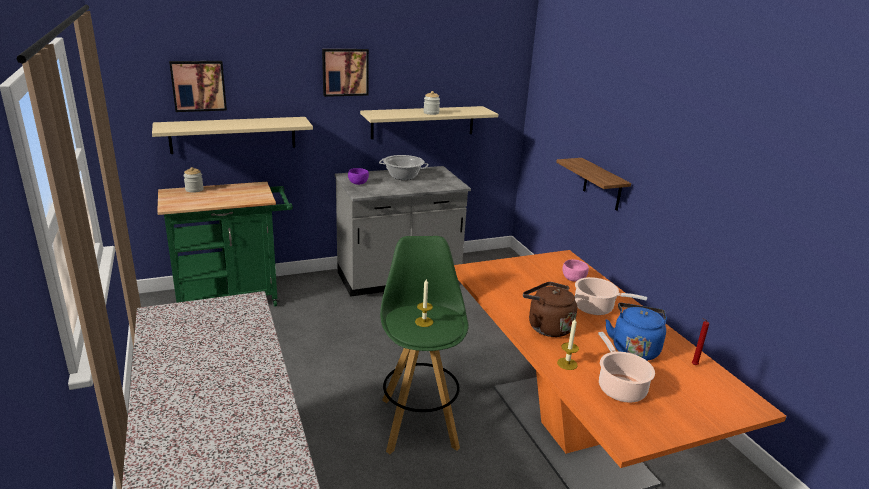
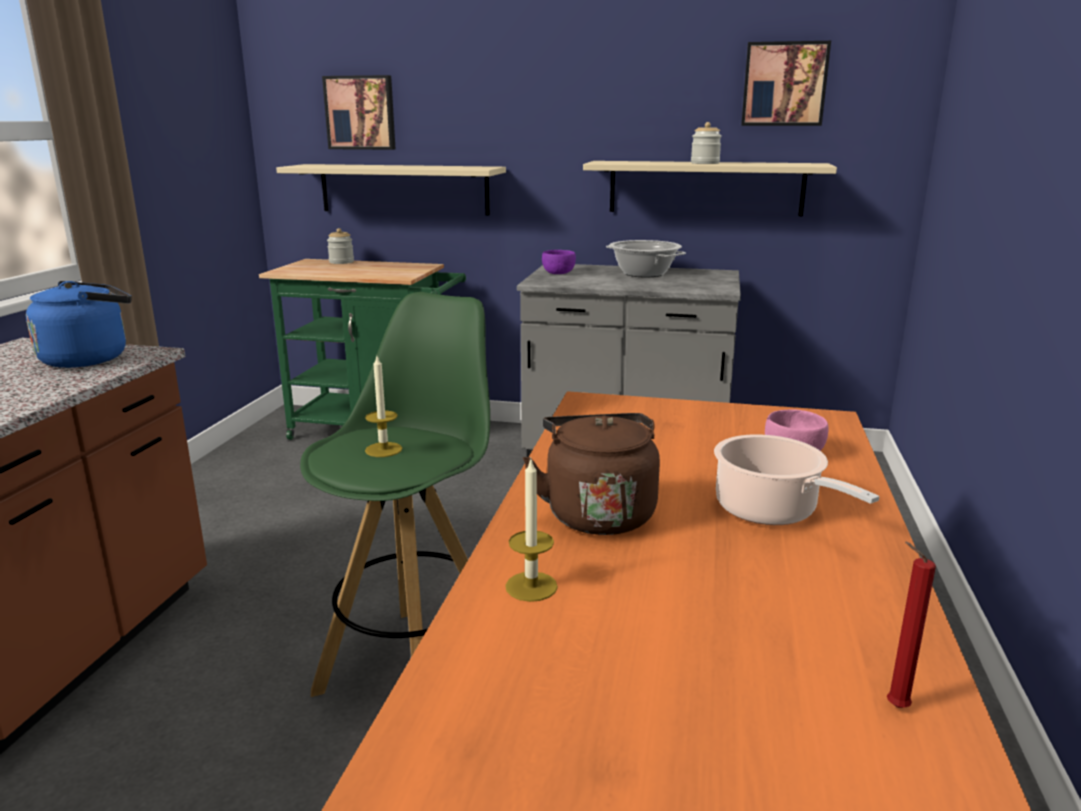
camera: 35 degrees right, 5 degrees down
picture [322,49,369,97] -> picture moved to [741,41,831,126]
shelf [556,158,631,211] -> none
cooking pot [598,332,655,403] -> none
blue kettle [605,303,667,361] -> blue kettle moved to [26,281,132,368]

